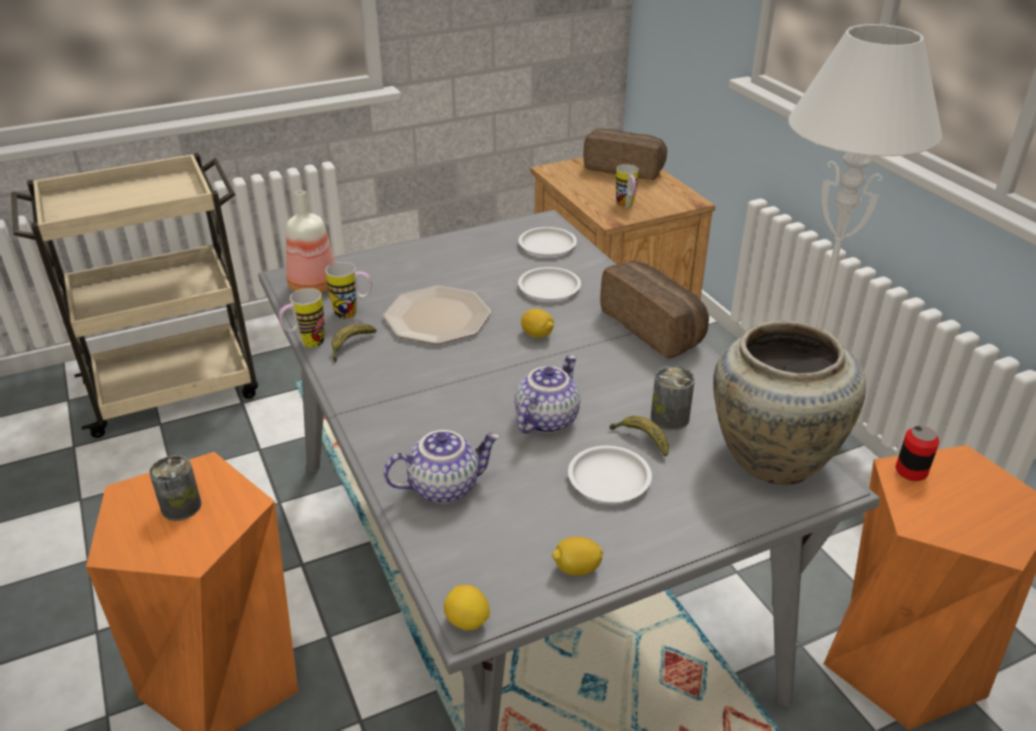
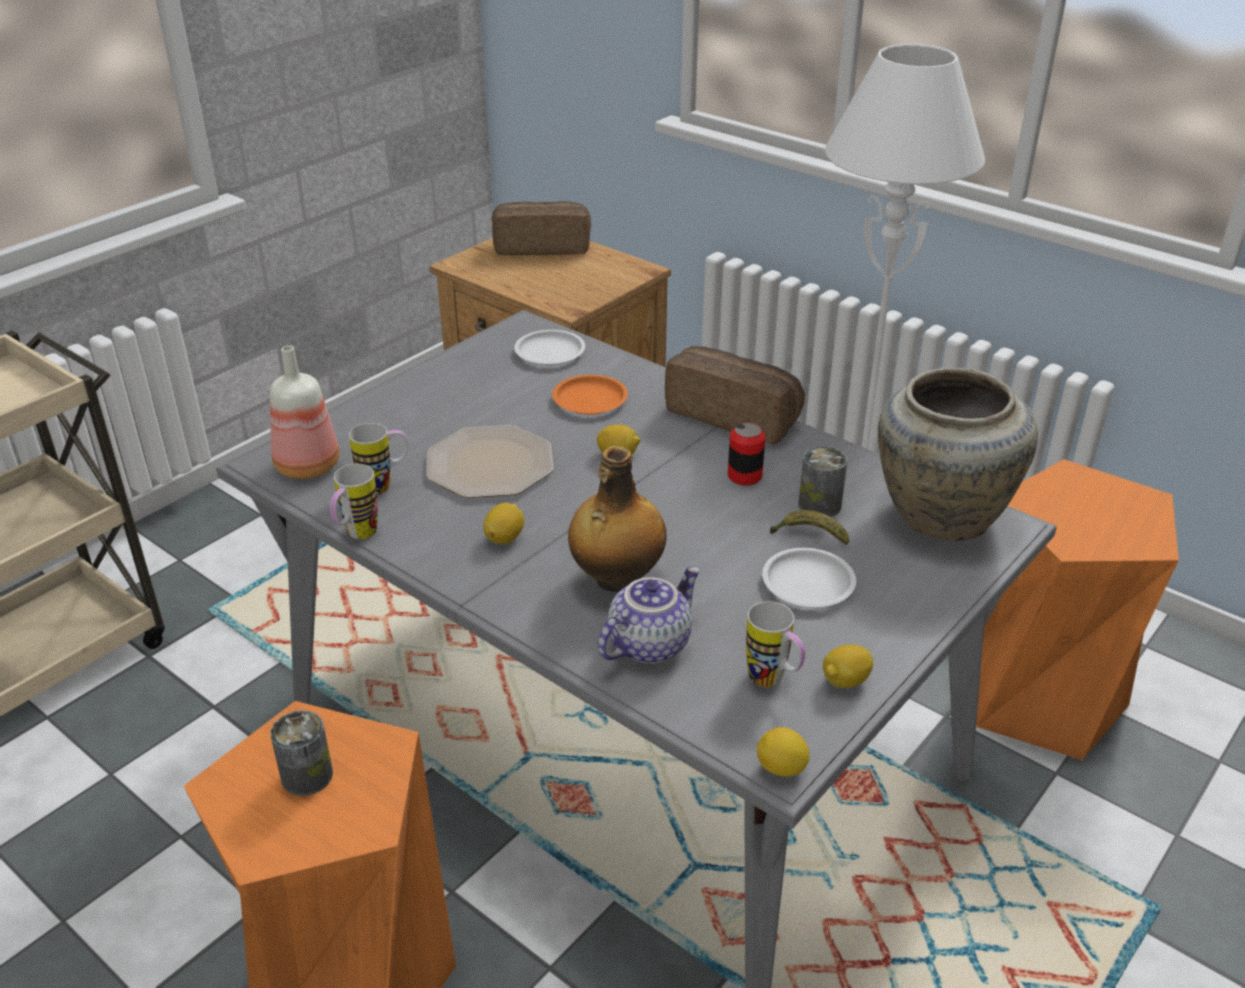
camera: 25 degrees left, 0 degrees up
banana [332,324,377,362] -> none
teapot [515,355,580,433] -> none
white plate [518,267,581,300] -> orange plate [552,375,628,414]
mug [616,164,639,207] -> mug moved to [746,601,805,687]
can [895,426,939,481] -> can moved to [728,423,766,486]
none -> lemon [484,503,524,544]
none -> bottle [568,446,667,592]

